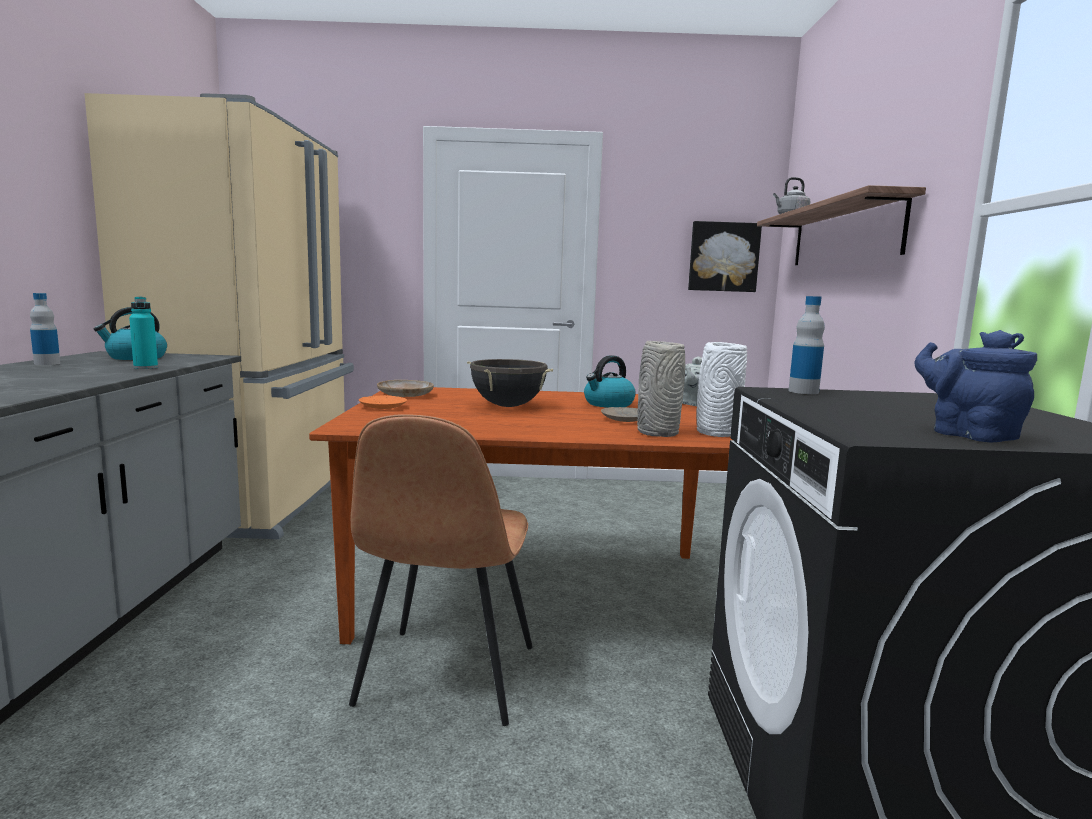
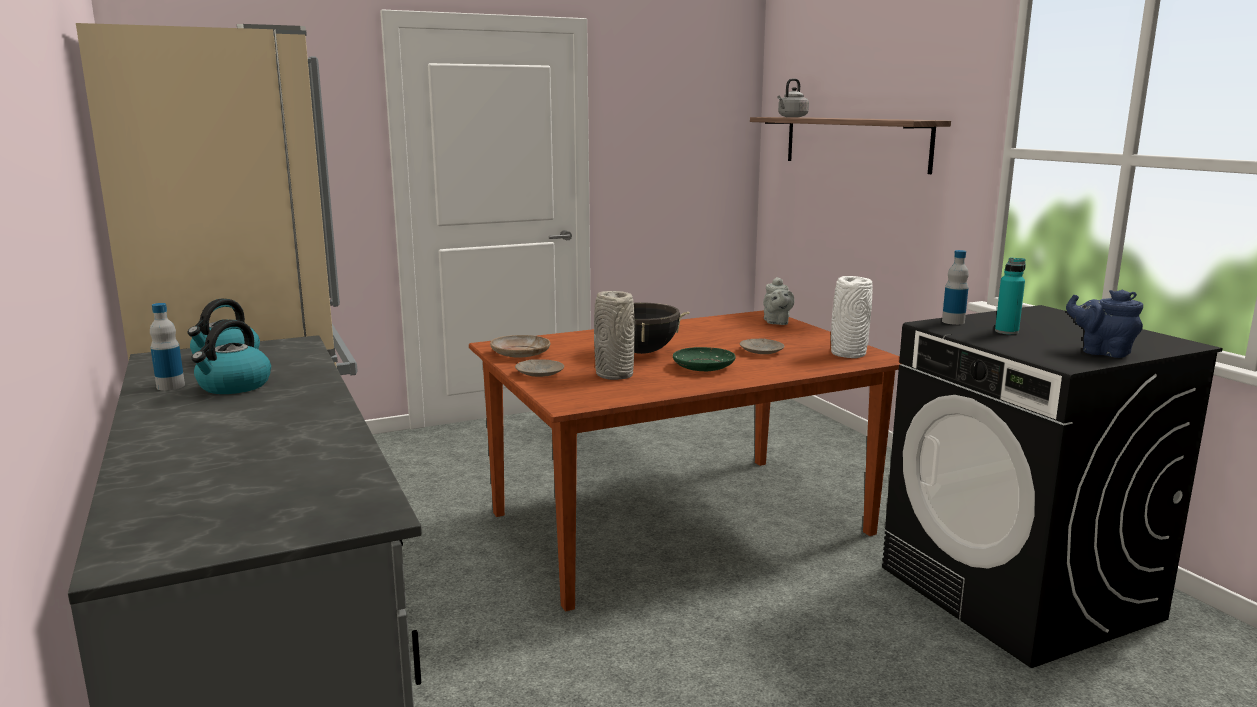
camera: 25 degrees left, 5 degrees up
turquoise bottle [129,297,158,369] -> turquoise bottle moved to [995,257,1026,335]
brown chair [349,414,533,726] -> none
orange plate [359,395,407,409] -> beige plate [515,359,564,377]
kettle [584,355,636,408] -> kettle moved to [191,320,271,394]
grey vase [637,341,685,437] -> grey vase moved to [594,291,635,380]
picture [688,221,762,292] -> none
none -> green plate [673,347,736,371]

